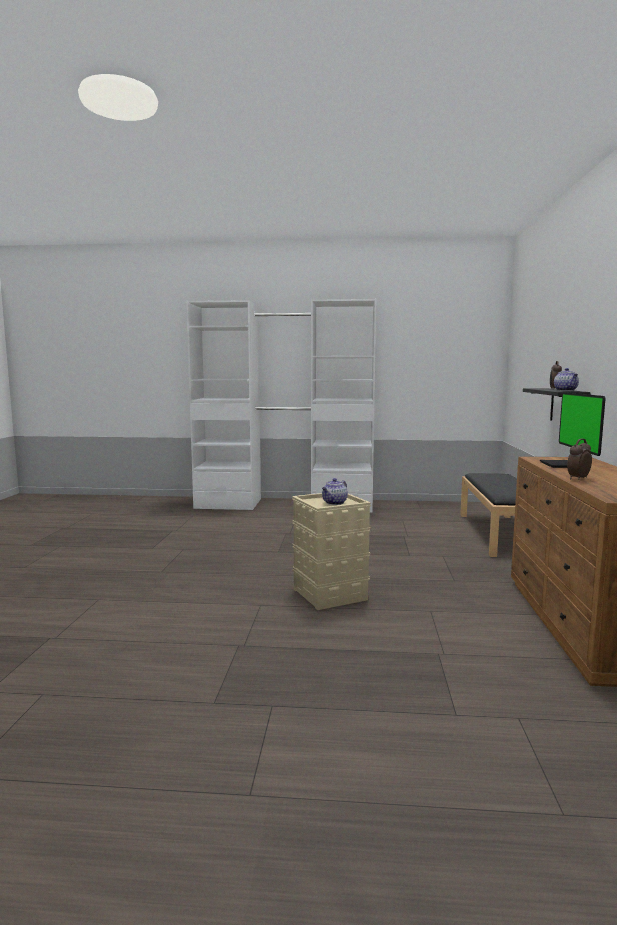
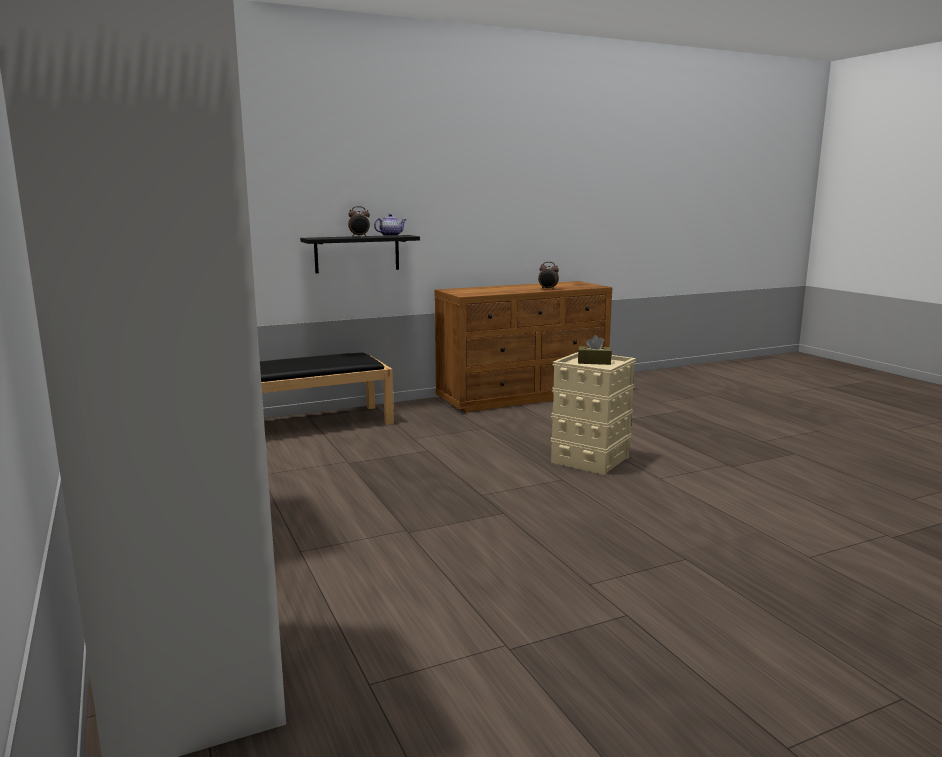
camera: 120 degrees left, 5 degrees up
teapot [322,478,348,505] -> brown tissue box [578,335,612,365]
monitor [540,392,606,468] -> none

